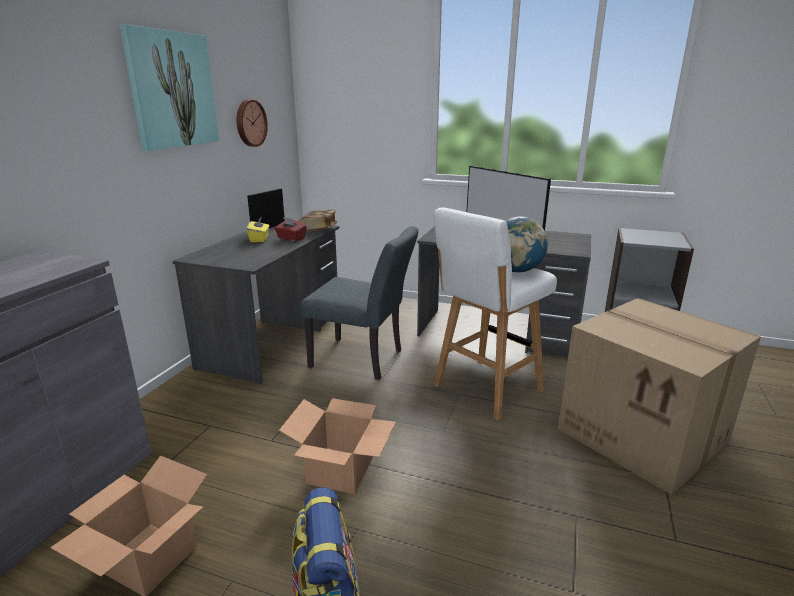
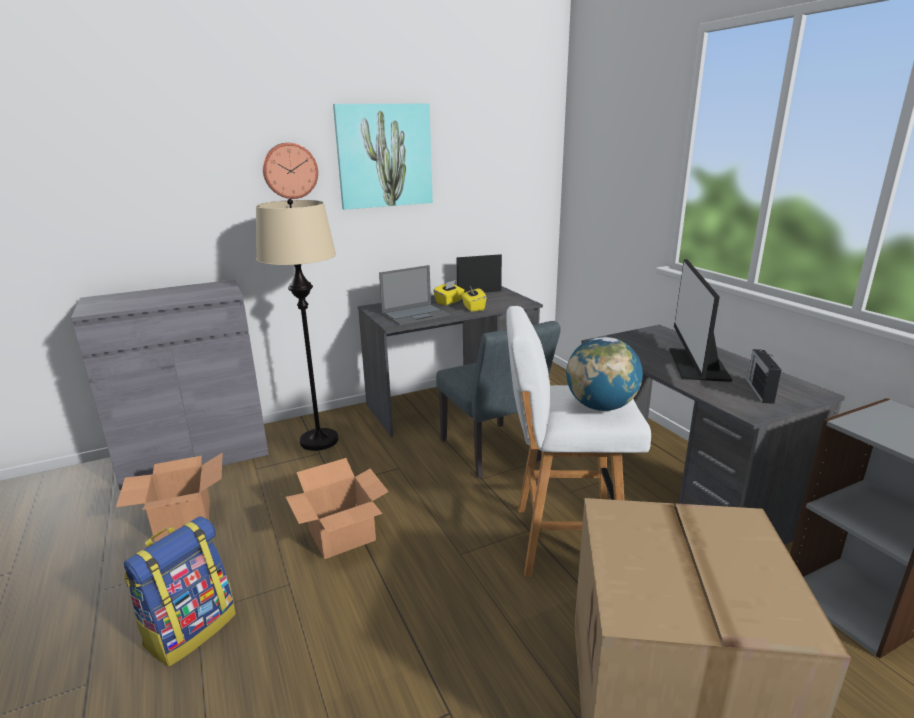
camera: 45 degrees right, 0 degrees up
wall clock [237,100,268,147] -> wall clock moved to [263,143,318,199]
red tissue box [274,217,307,241] -> yellow tissue box [461,285,486,312]
book [299,209,337,232] -> none
none -> beige floor lamp [256,199,339,451]
none -> laptop [379,265,450,326]
none -> radio [747,349,781,404]

